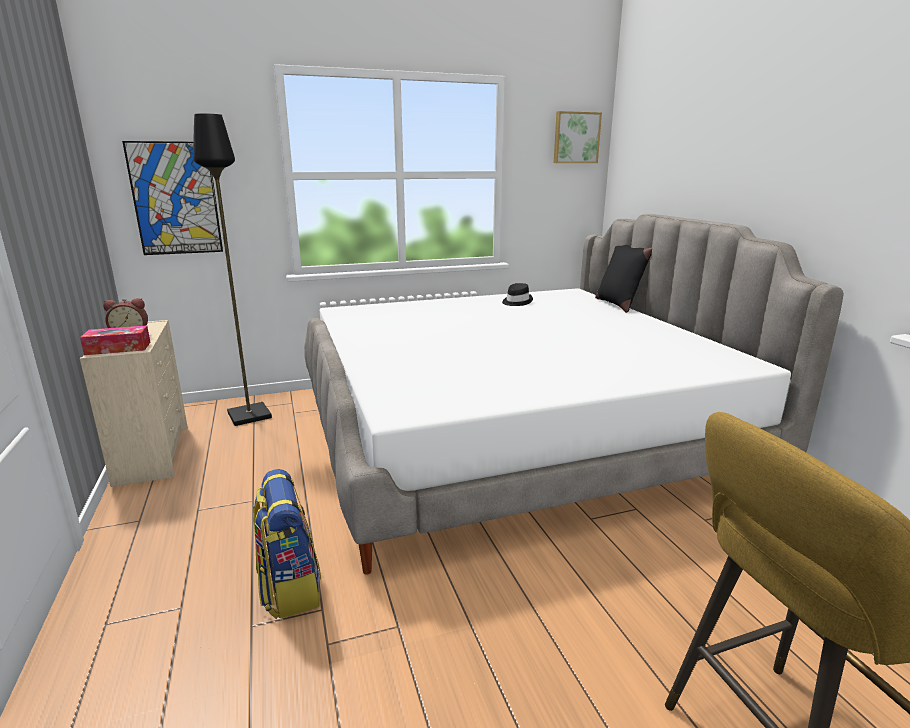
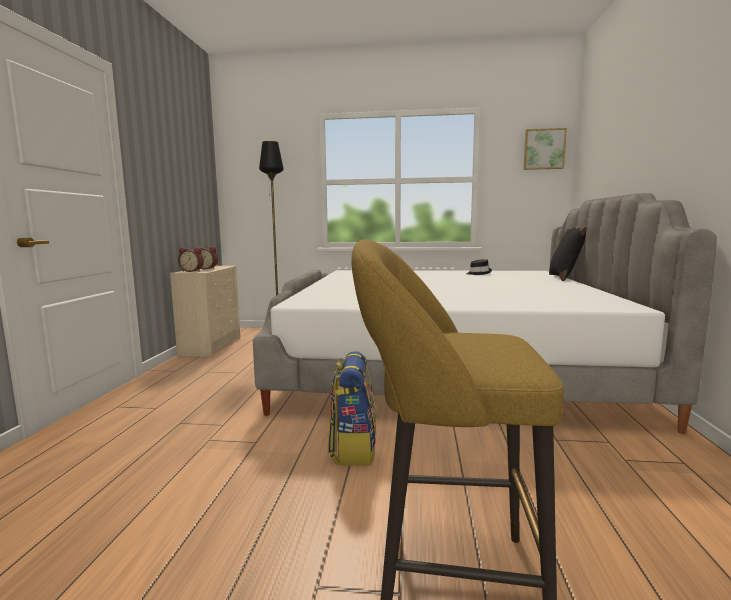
camera: 25 degrees right, 10 degrees down
tissue box [80,325,150,355] -> alarm clock [178,247,204,272]
picture [122,141,223,255] -> none
backpack [253,469,321,619] -> backpack moved to [328,351,377,466]

